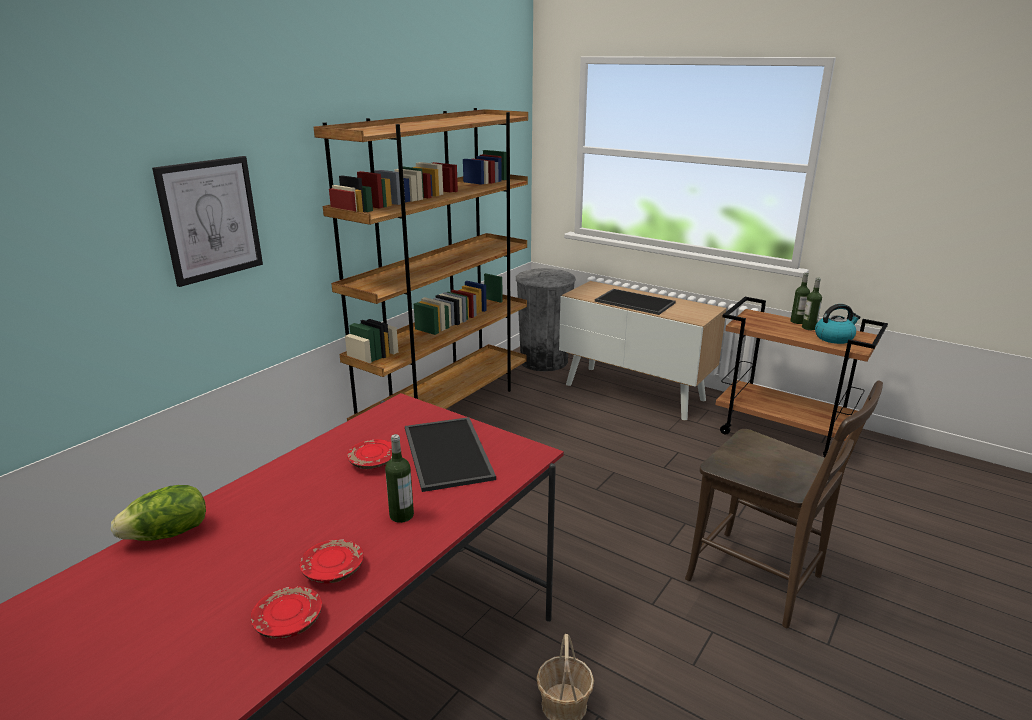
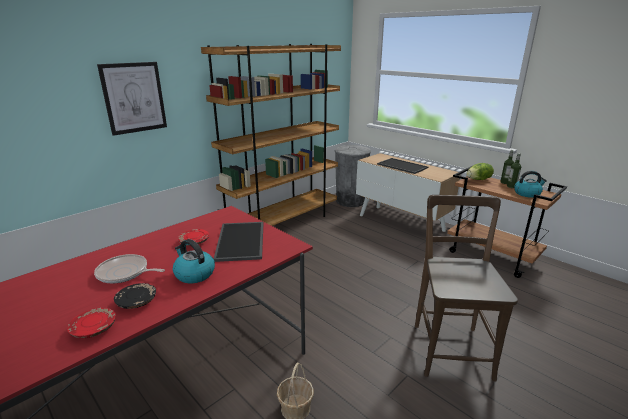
camera: 10 degrees right, 0 degrees up
lettuce [111,485,206,541] -> lettuce moved to [466,163,494,180]
red plate [300,539,363,584] -> black plate [114,283,156,309]
bottle [385,434,414,523] -> kettle [173,239,215,283]
brown chair [685,381,883,628] -> brown chair turned 135 degrees counterclockwise [415,195,518,382]
none -> frying pan [94,254,165,283]

